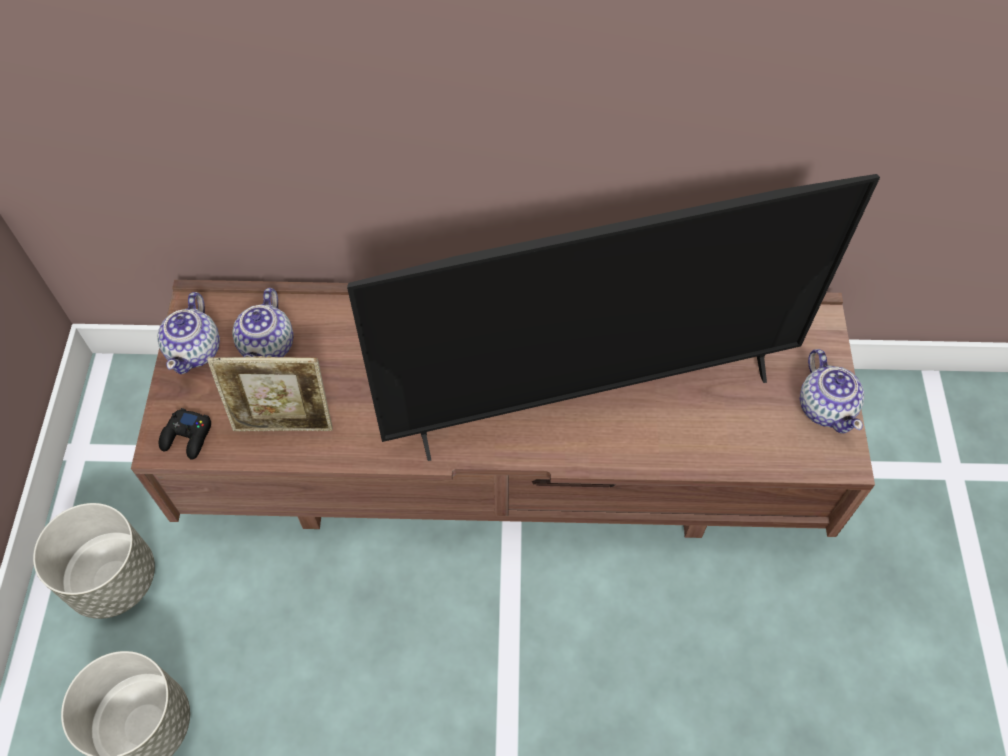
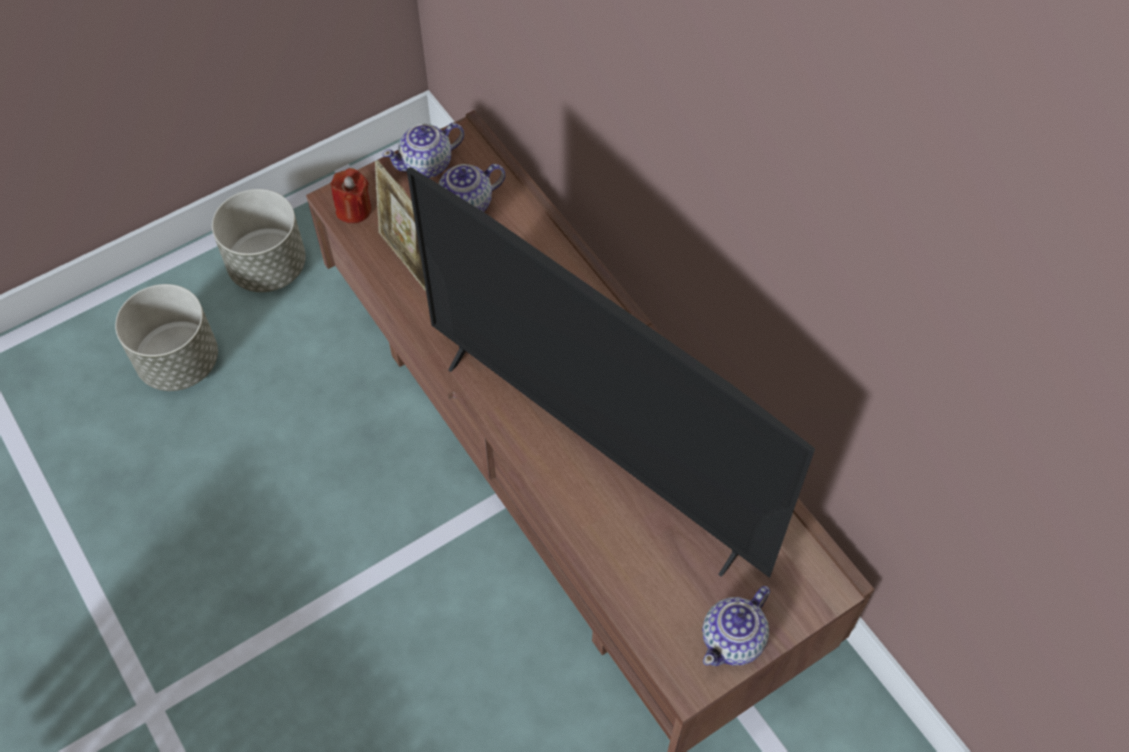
camera: 55 degrees right, 0 degrees up
black game controller [159,408,211,460] -> red candle [331,168,371,223]

